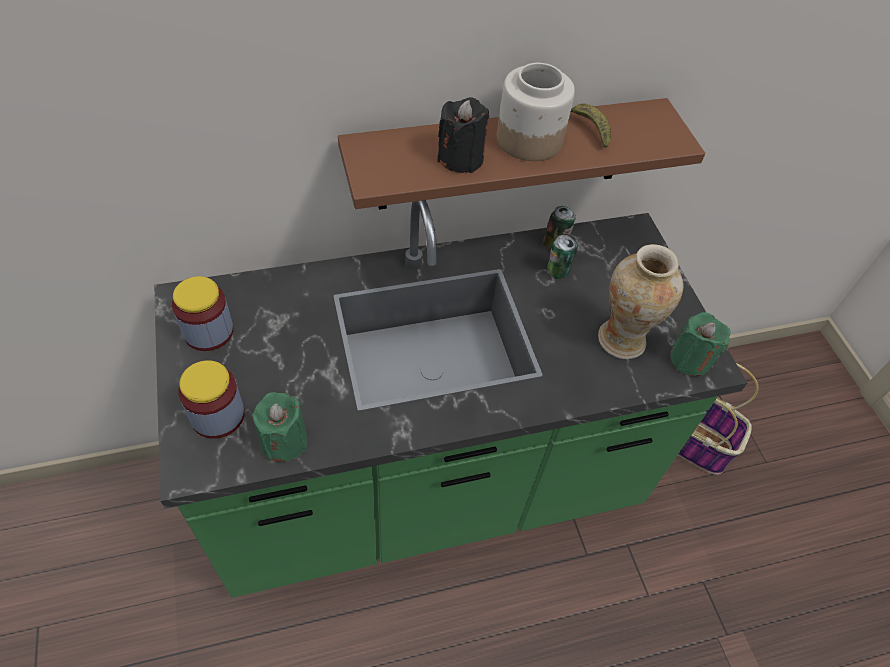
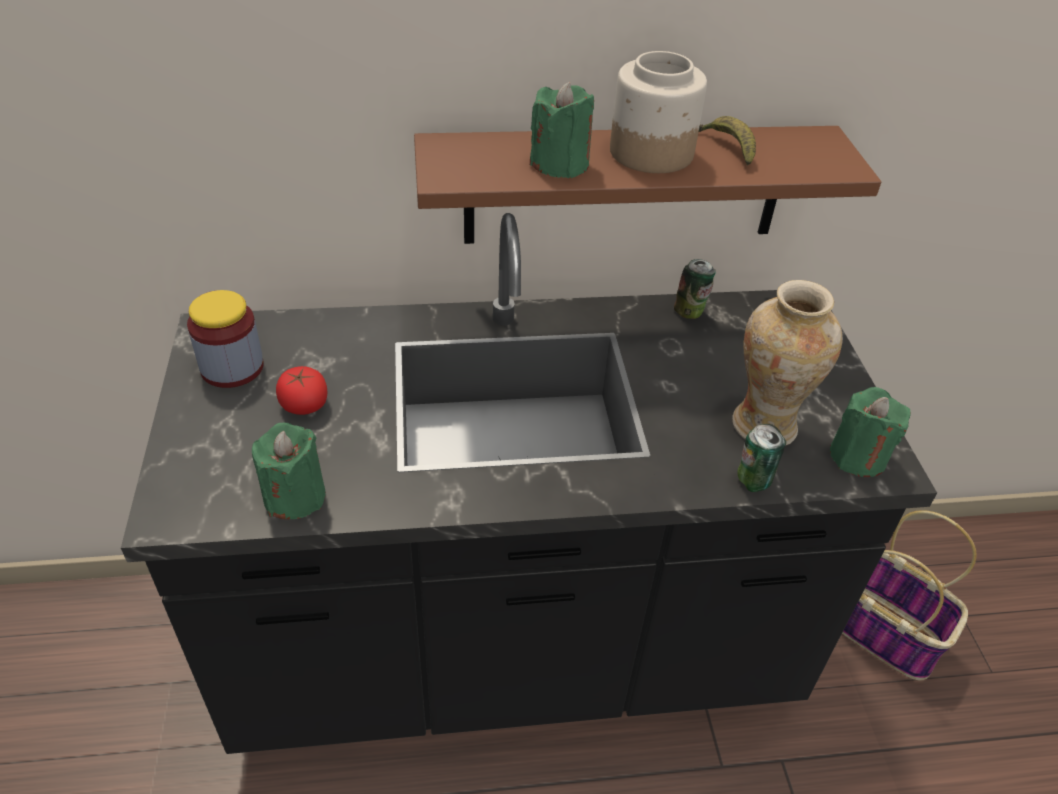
camera: 10 degrees right, 10 degrees down
green counter [154,200,747,598] -> black counter [121,213,937,754]
jar [178,360,245,439] -> none
black candle [437,97,489,173] -> green candle [530,82,594,179]
can [547,234,578,279] -> can moved to [738,424,786,492]
none -> tomato [276,366,327,415]

